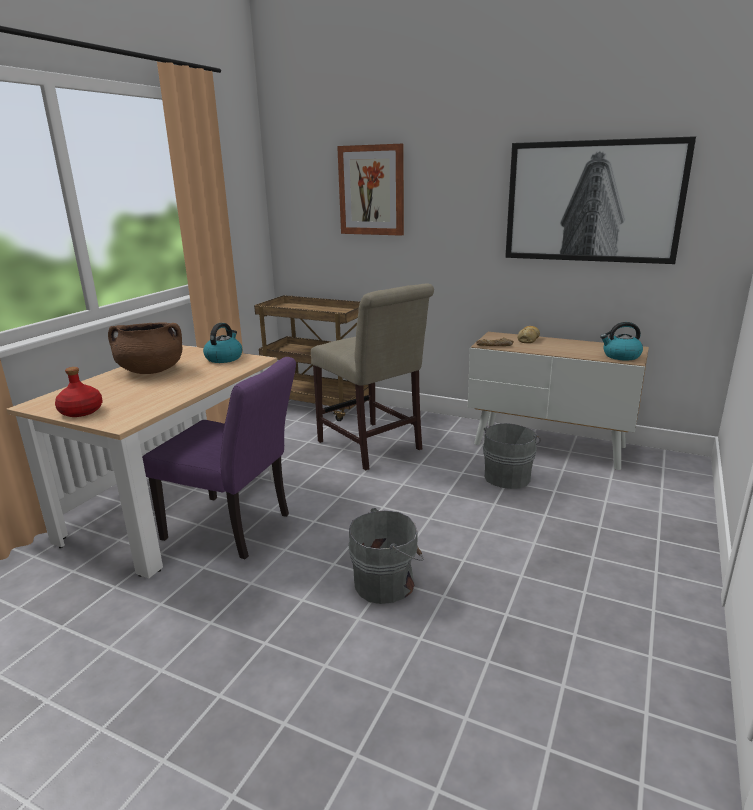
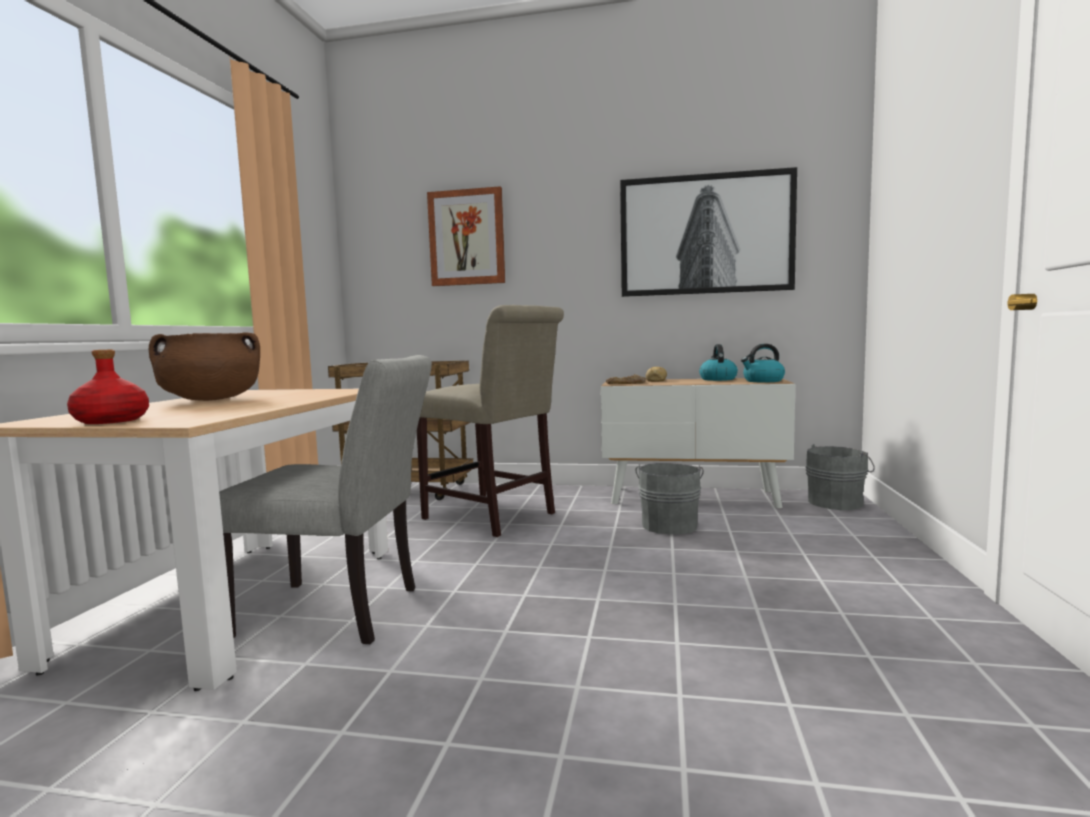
camera: 15 degrees left, 15 degrees down
purple chair [142,357,296,559] -> grey chair [219,355,432,644]
kettle [203,323,242,363] -> kettle moved to [699,344,738,381]
grey bucket [348,508,423,604] -> grey bucket moved to [805,444,875,510]

